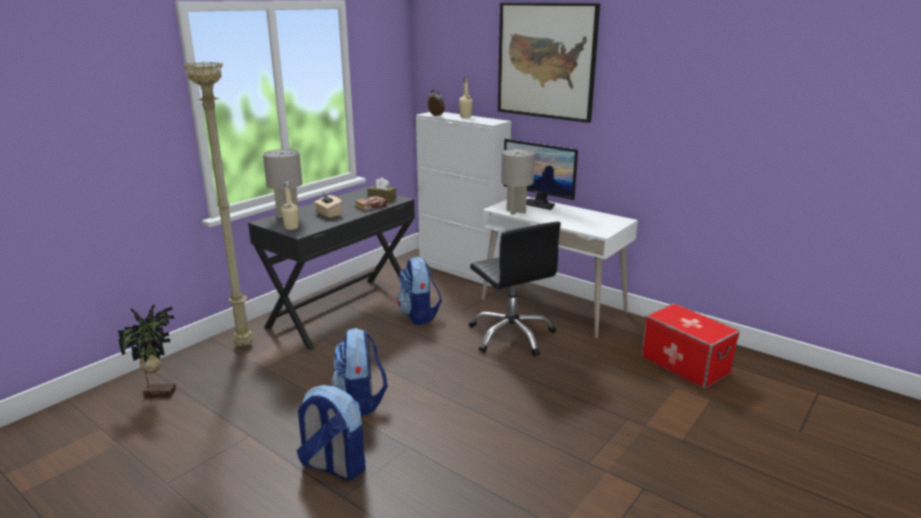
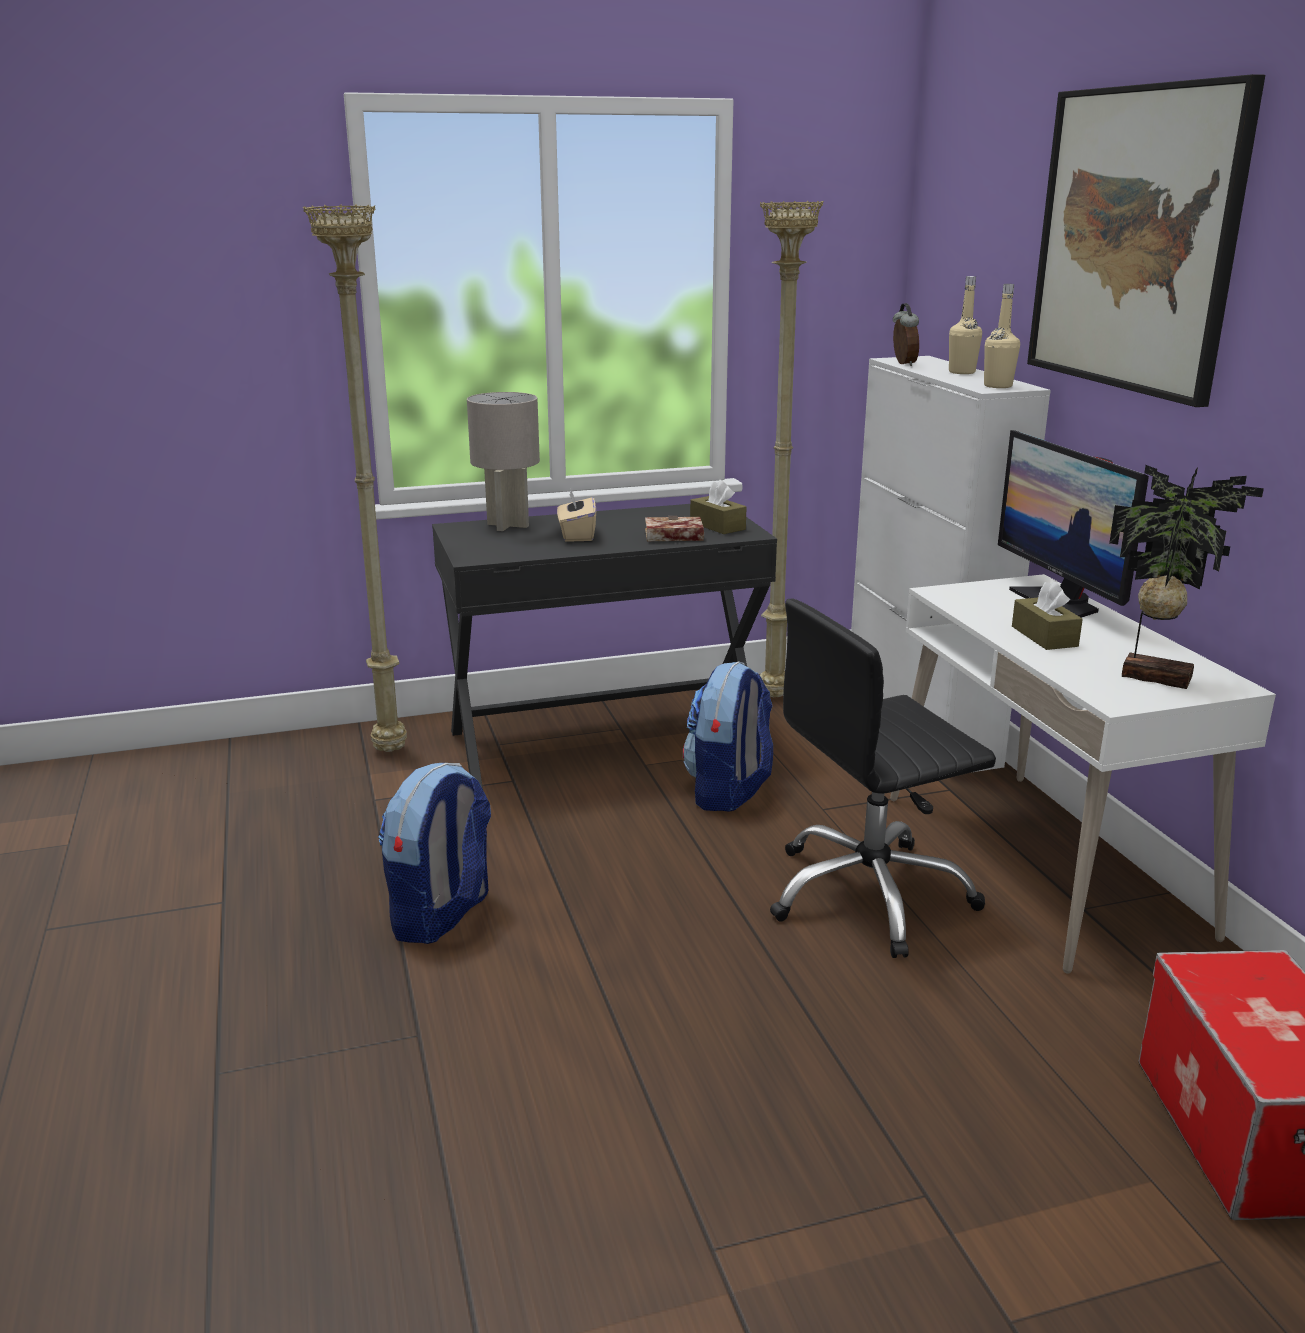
camera: 35 degrees right, 0 degrees up
potted plant [118,304,176,398] -> potted plant moved to [1109,465,1264,689]
beige bottle [281,181,298,230] -> beige bottle moved to [984,284,1020,388]
backpack [296,385,366,481] -> none
black office chair [469,221,561,356] -> black office chair turned 60 degrees clockwise [770,599,996,958]
grey table lamp [501,149,535,215] -> none
none -> beige floor lamp [760,201,824,697]
none -> brown tissue box [1012,581,1083,650]

